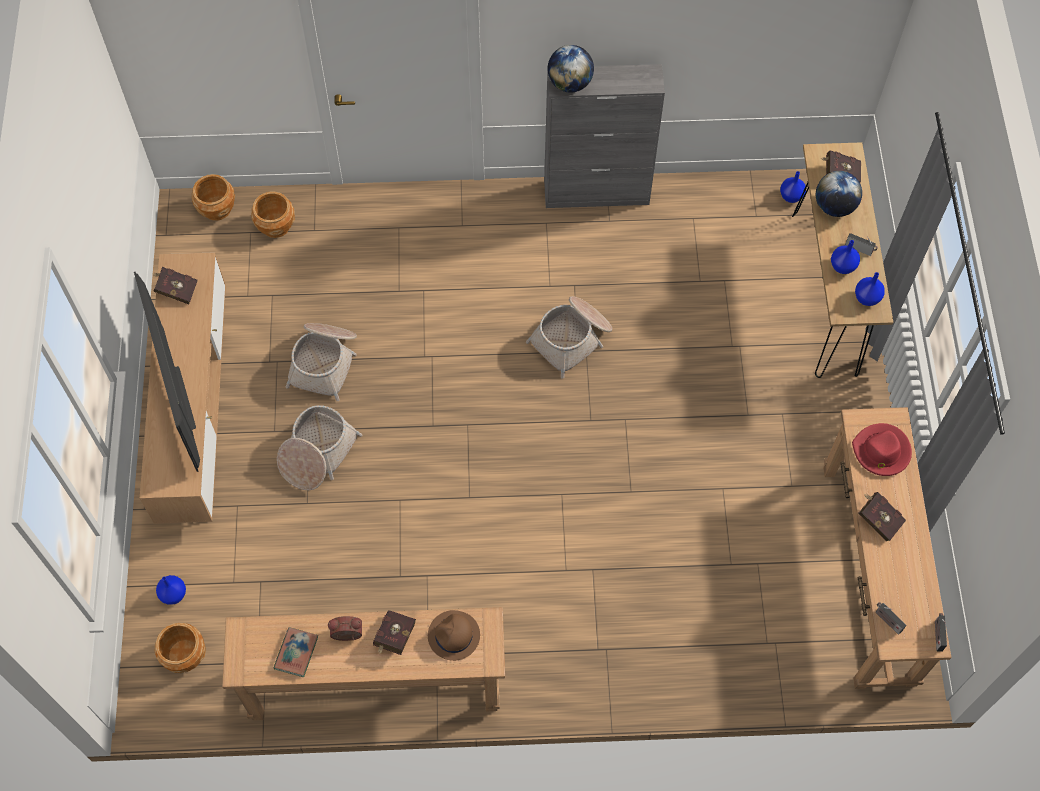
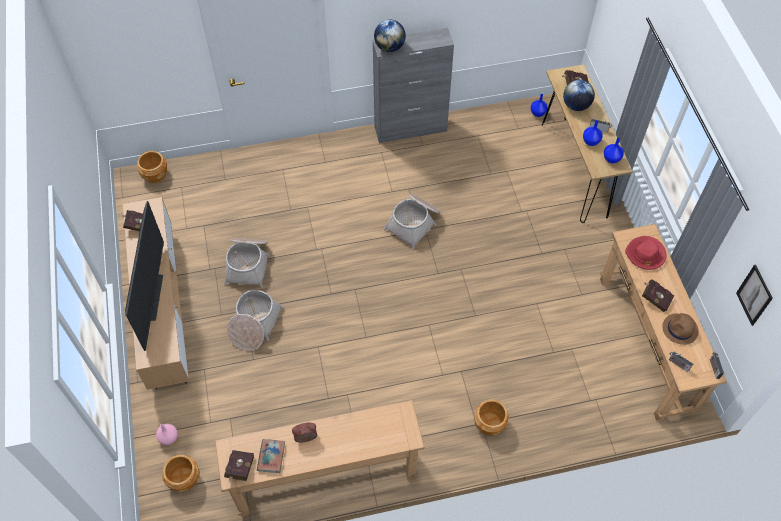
camera: 10 degrees left, 5 degrees down
television [134,272,200,472] -> television turned 150 degrees counterclockwise [125,201,164,351]
blue vase [156,575,186,605] -> pink vase [156,424,178,445]
brown planter [251,192,295,238] -> brown planter moved to [474,399,509,435]
red book [373,610,416,655] -> red book moved to [224,450,254,482]
brown hat [428,610,480,661] -> brown hat moved to [662,313,699,345]
none -> picture [736,265,773,326]

